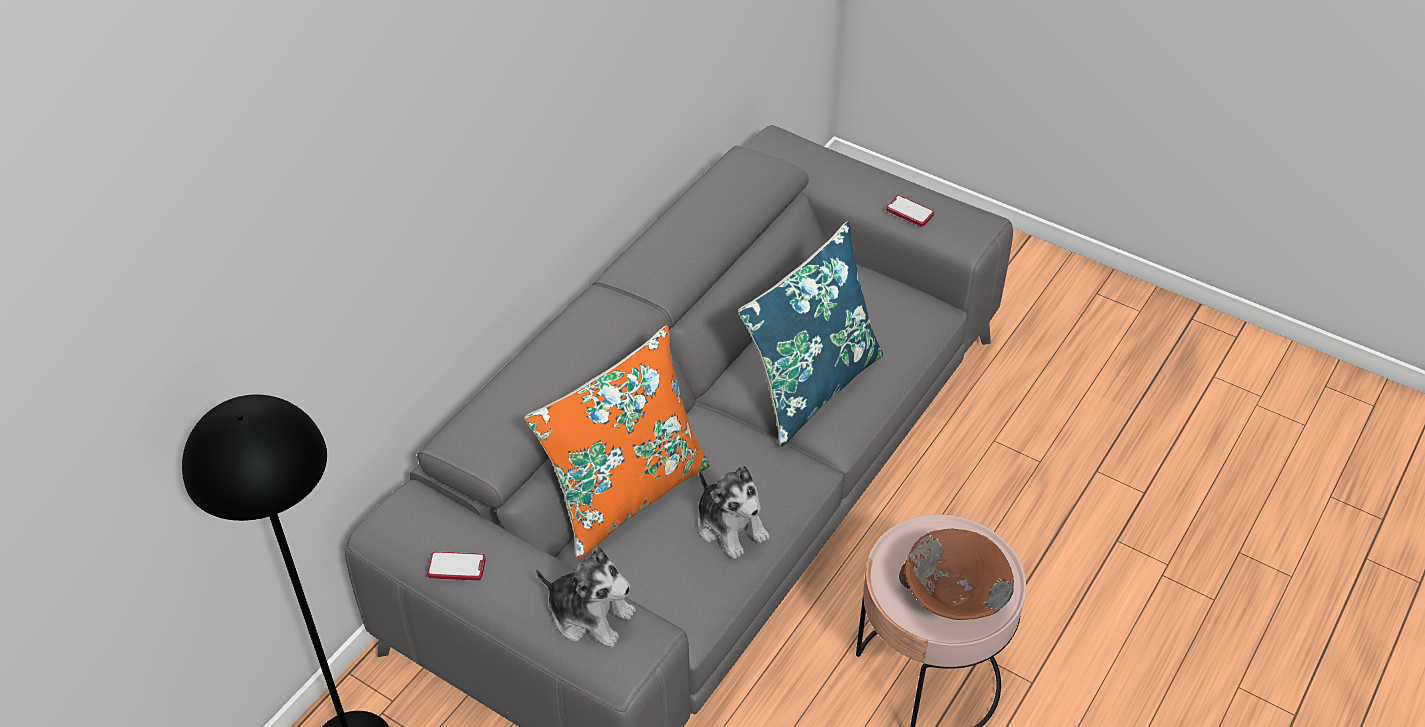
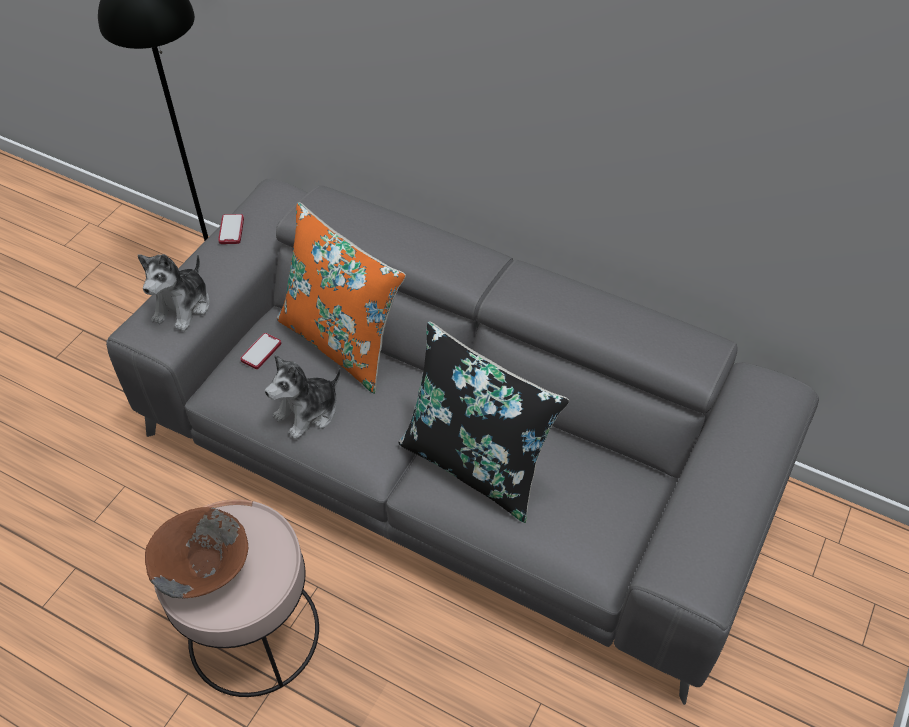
camera: 85 degrees right, 5 degrees up
blue pillow [738,221,883,446] -> black pillow [398,321,569,523]
phone [886,195,934,226] -> phone moved to [240,333,281,369]

